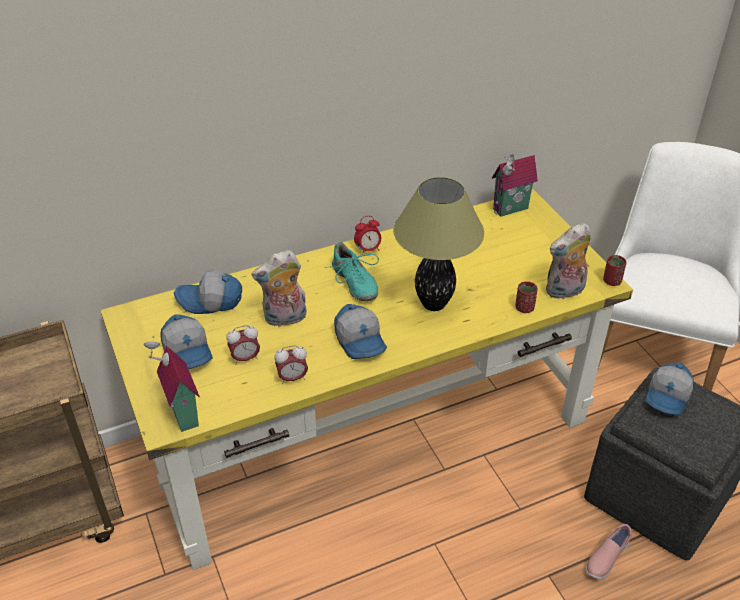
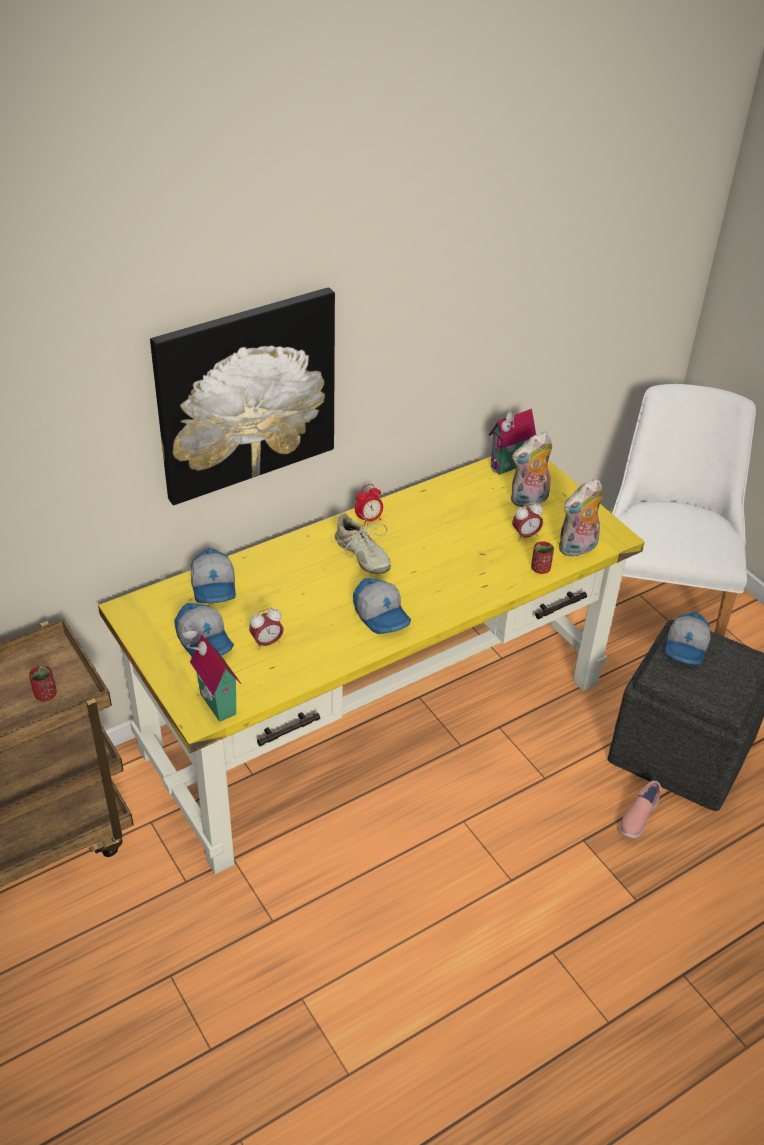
camera: 10 degrees left, 0 degrees up
cap [174,270,242,314] -> cap turned 90 degrees counterclockwise [191,548,236,603]
plush toy [252,250,307,327] -> plush toy moved to [511,432,552,508]
alarm clock [275,345,308,384] -> alarm clock moved to [512,502,543,541]
turquoise shoe [324,242,379,301] -> beige shoe [331,513,391,574]
table lamp [393,177,484,311] -> none
red cup [603,255,626,286] -> red cup moved to [29,665,57,701]
none -> picture [150,287,335,505]

